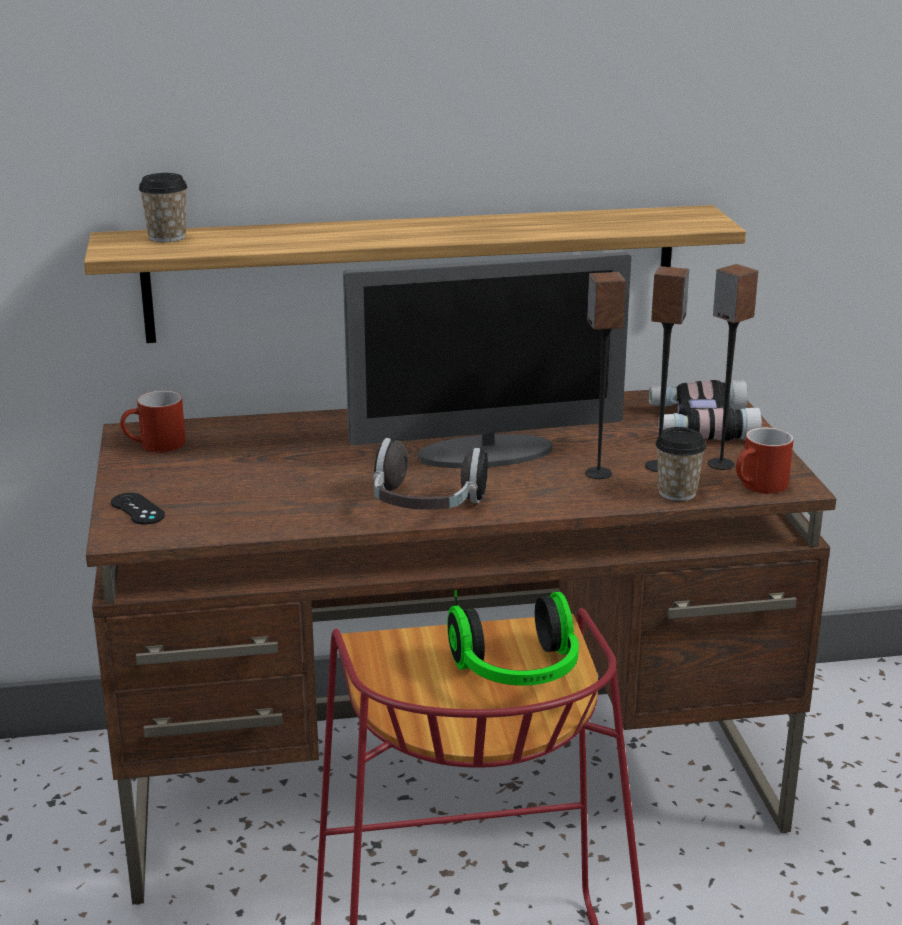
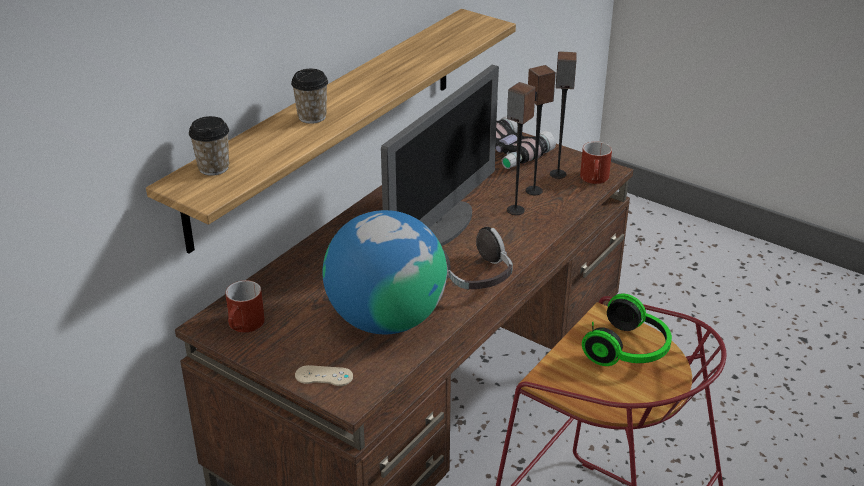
camera: 45 degrees left, 10 degrees up
black game controller [111,493,165,525] -> beige game controller [295,365,353,386]
cup [656,427,706,501] -> cup moved to [291,69,328,124]
none -> globe [323,210,447,334]

